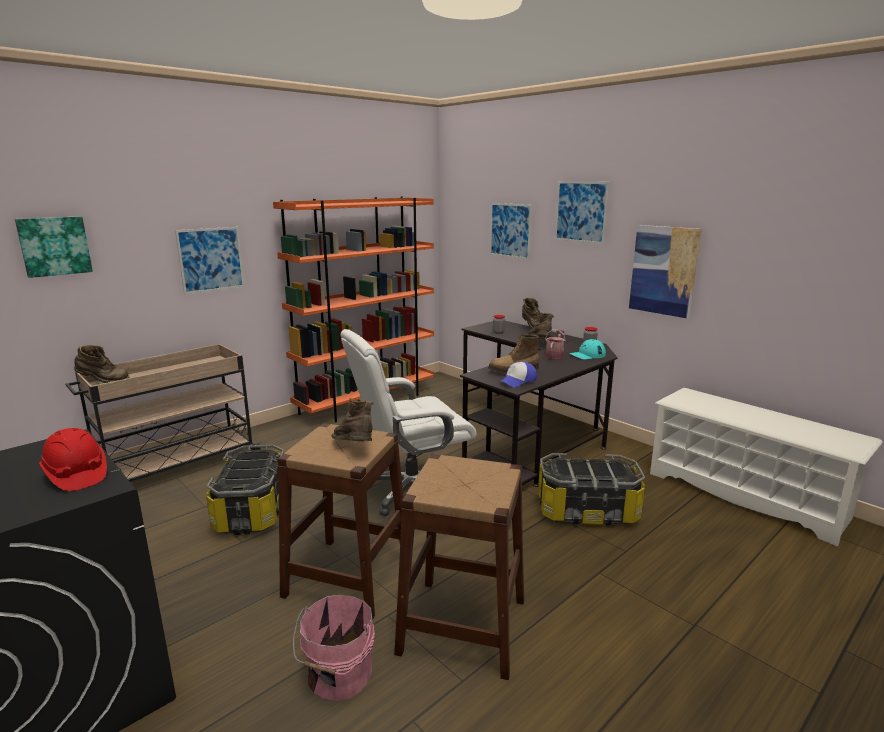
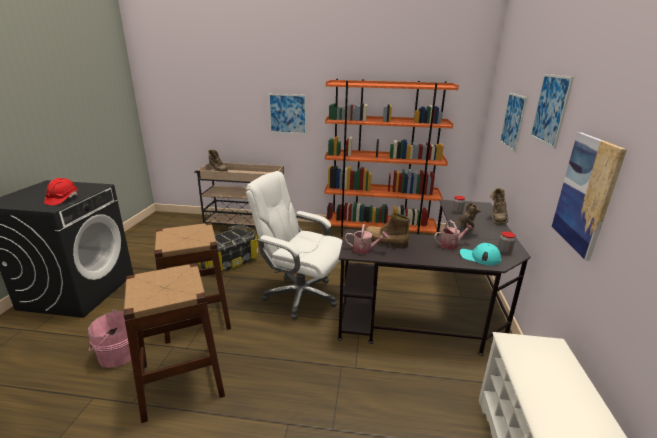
camera: 50 degrees right, 5 degrees up
picture [15,216,93,278] -> none
brown boot [332,398,373,442] -> none
cap [500,362,537,387] -> watering can [345,224,389,254]
storage box [538,453,645,526] -> none

